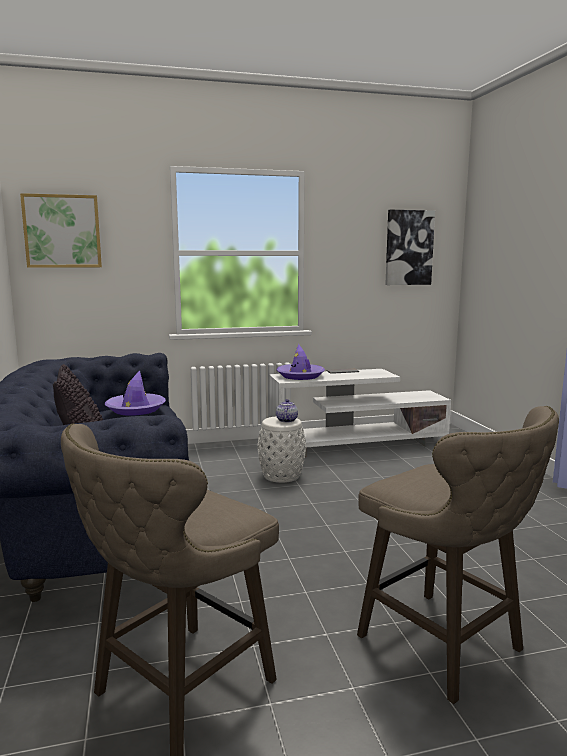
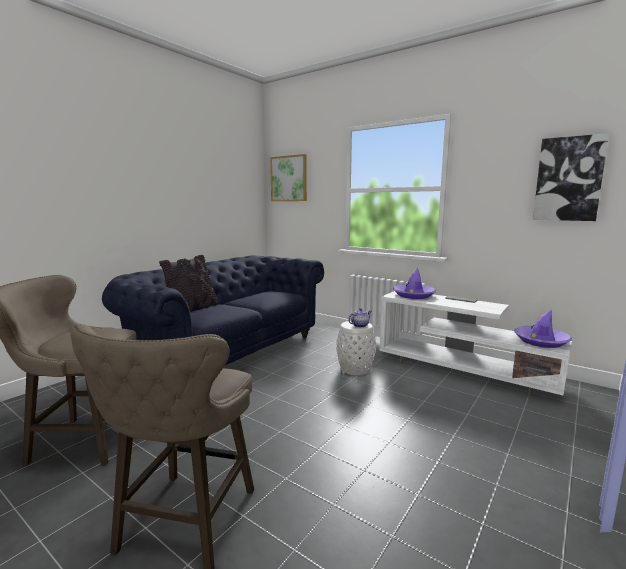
camera: 50 degrees right, 0 degrees up
purple hat [105,371,166,416] -> purple hat moved to [514,309,572,348]

